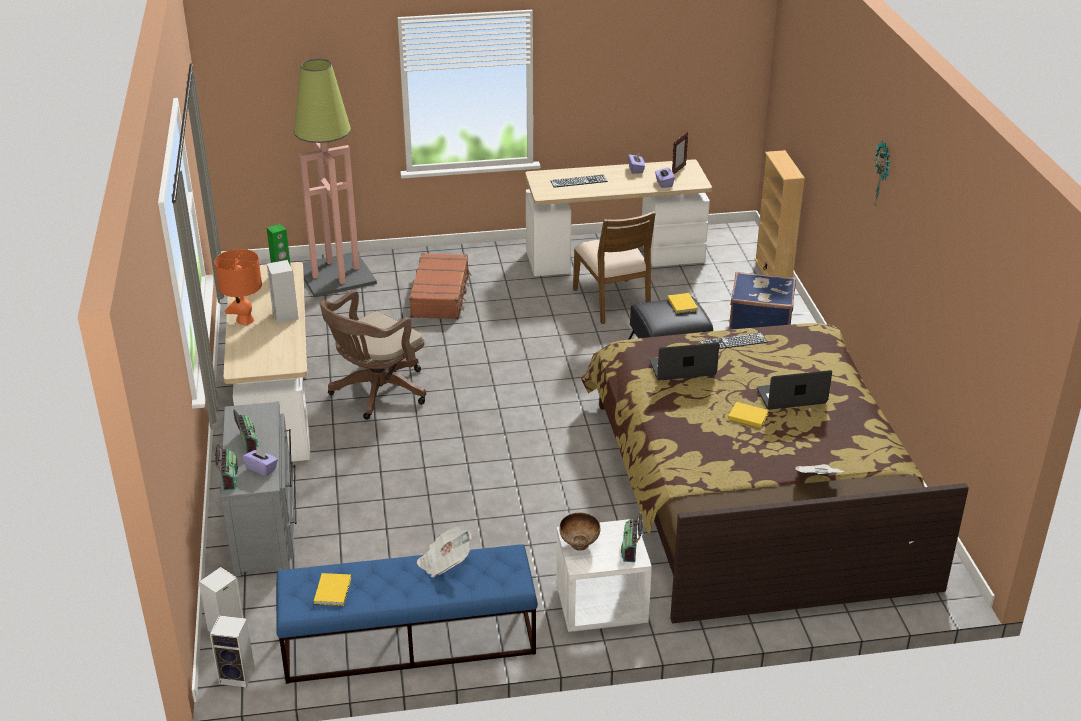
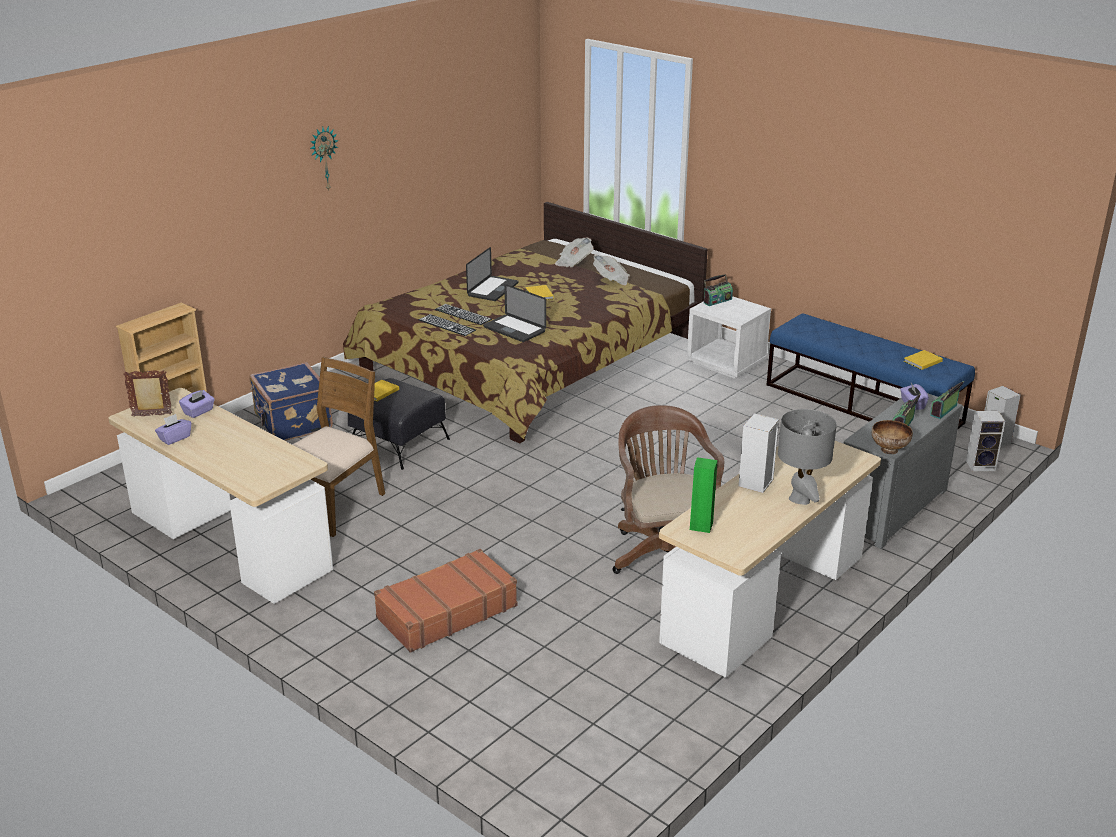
camera: 130 degrees left, 5 degrees down
orange table lamp [215,249,262,325] -> grey table lamp [778,409,837,505]
floor lamp [294,59,377,297] -> none
brown office chair [320,290,426,420] -> brown office chair turned 105 degrees counterclockwise [613,405,724,574]
newspaper [417,527,472,577] -> newspaper moved to [593,255,630,285]
keyboard [550,175,608,188] -> keyboard moved to [435,304,492,325]
bowl [559,513,600,551] -> bowl moved to [872,420,913,454]
laptop [757,370,832,410] -> laptop turned 105 degrees counterclockwise [466,247,518,301]

